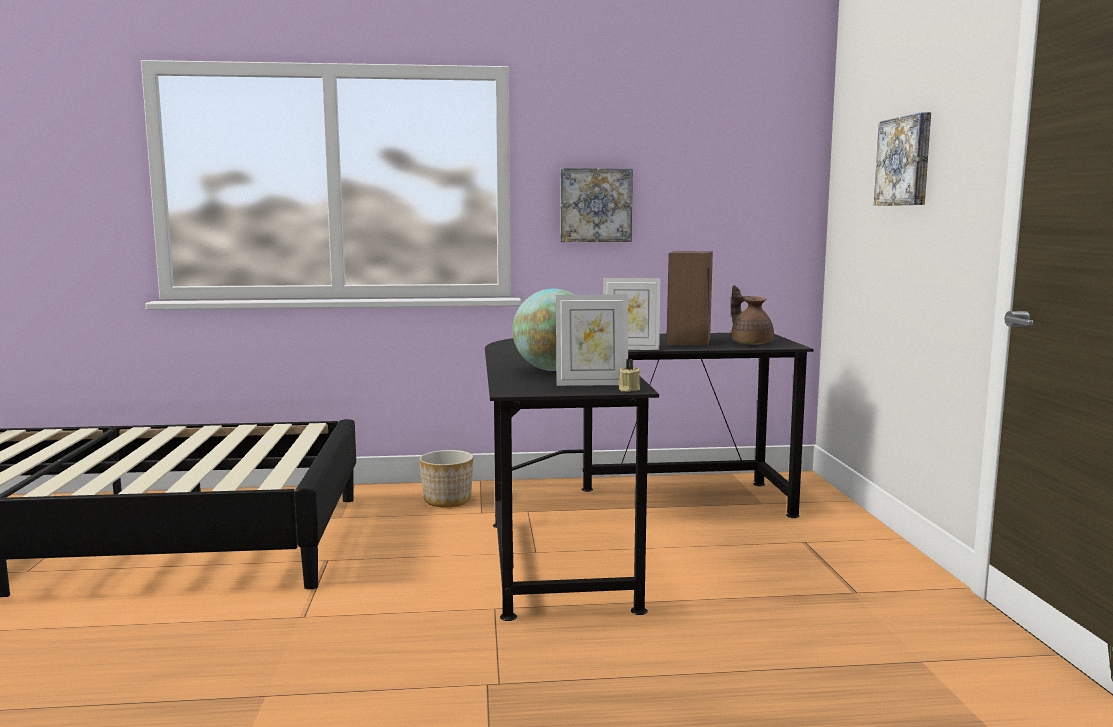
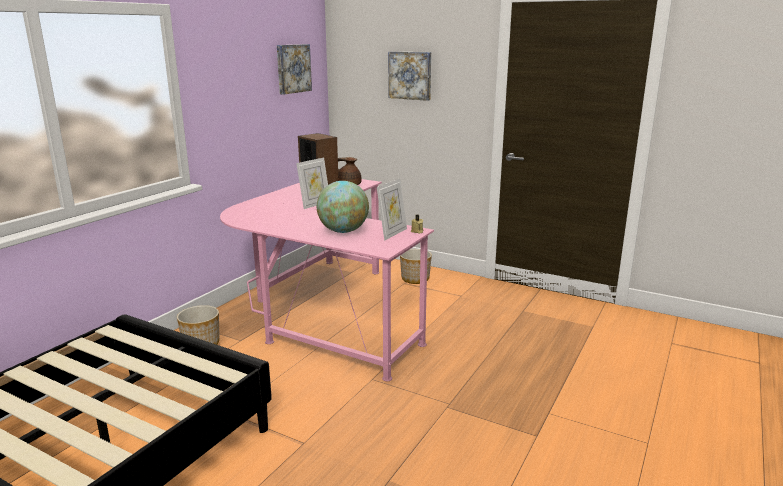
camera: 55 degrees left, 10 degrees up
black desk [485,333,813,621] -> pink desk [220,179,434,381]
picture [560,168,633,242] -> picture moved to [277,44,312,95]
none -> planter [400,249,432,284]

